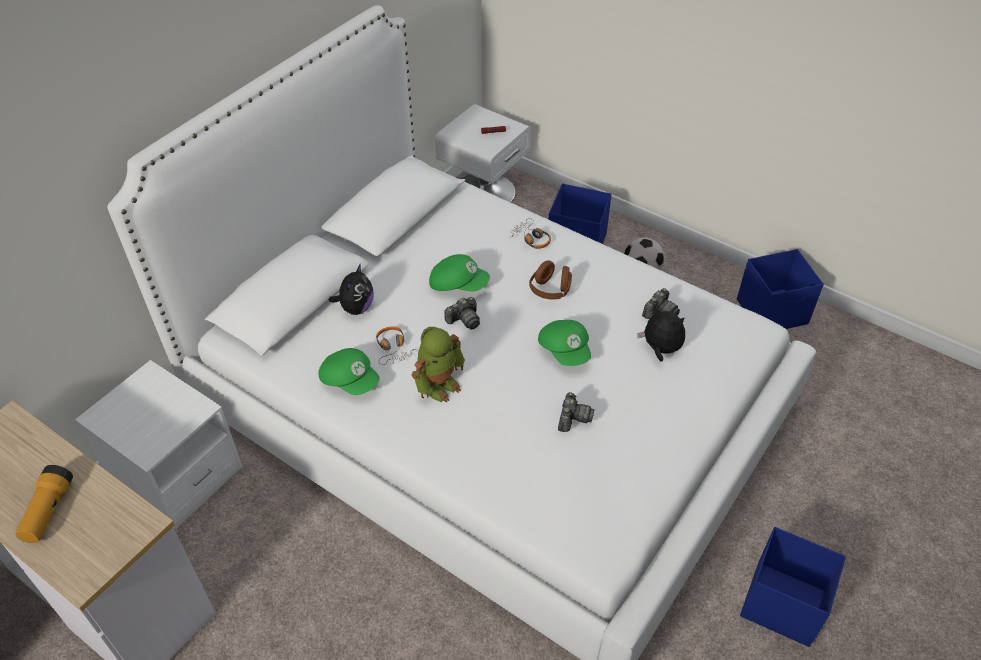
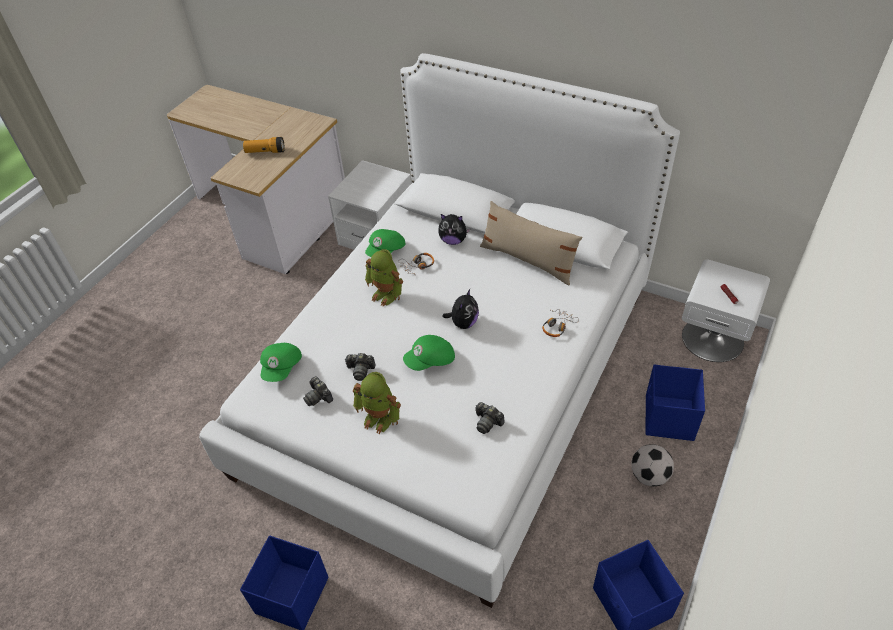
camera: 85 degrees right, 0 degrees up
green cap [429,254,490,291] -> green cap moved to [260,343,302,382]
camera [444,297,480,330] -> camera moved to [303,376,333,406]
brown headphones [529,261,572,300] -> none
plush toy [637,306,685,361] -> plush toy moved to [442,289,479,329]
none -> toy robot [353,372,401,434]
none -> beige pillow [480,201,583,286]

